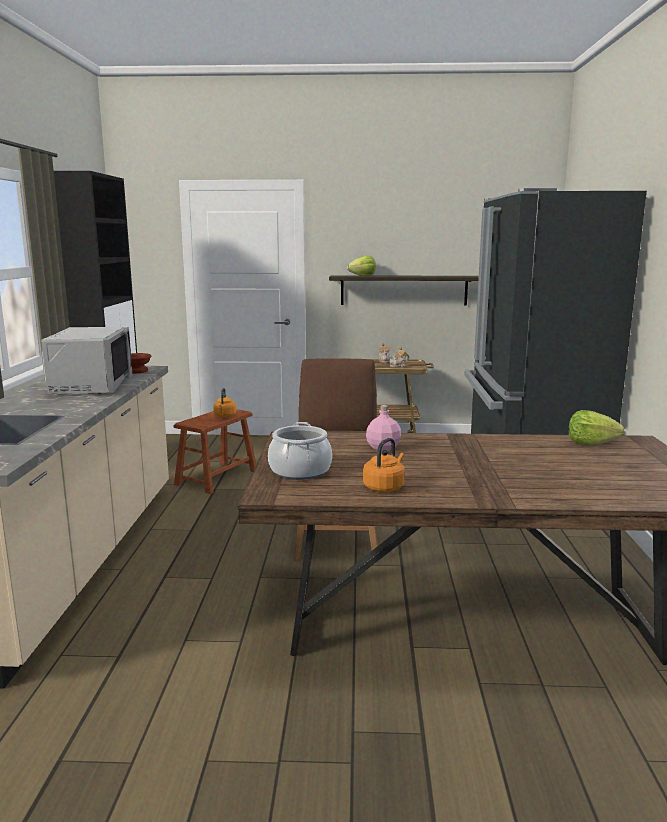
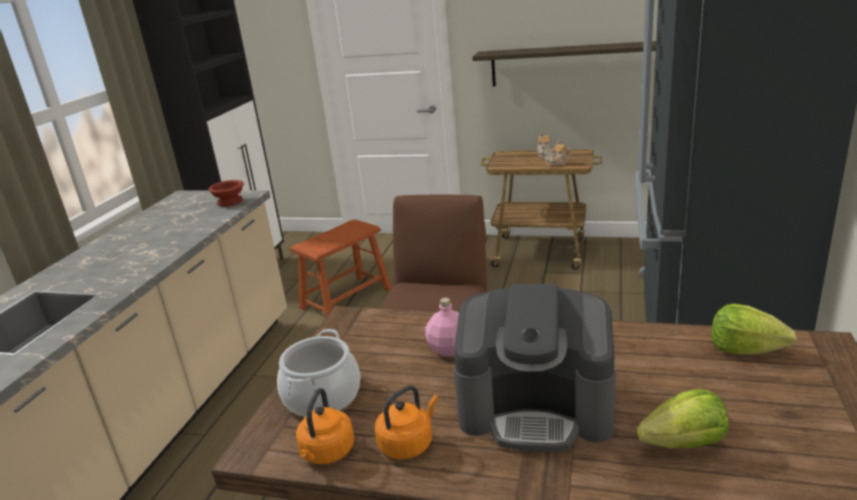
camera: 15 degrees right, 10 degrees up
grey microwave [41,327,132,394] -> none
orange kettle [213,388,236,417] -> orange kettle moved to [296,388,354,465]
lettuce [347,256,376,276] -> lettuce moved to [637,389,728,448]
none -> coffee machine [454,284,616,452]

